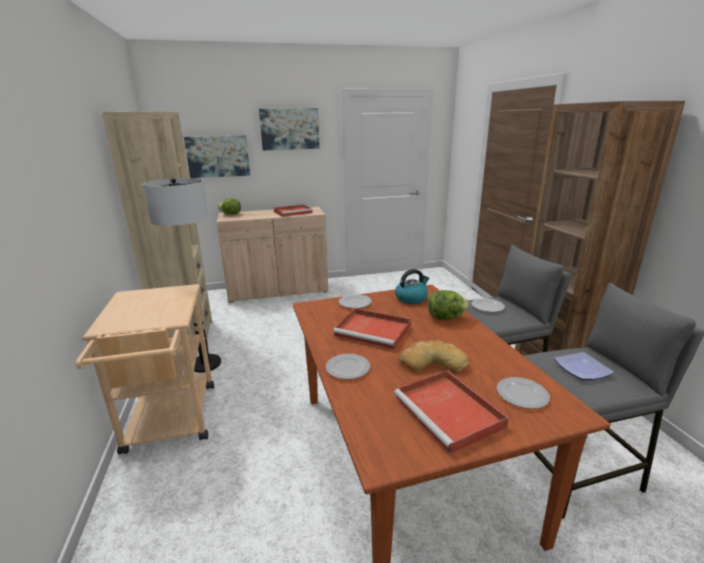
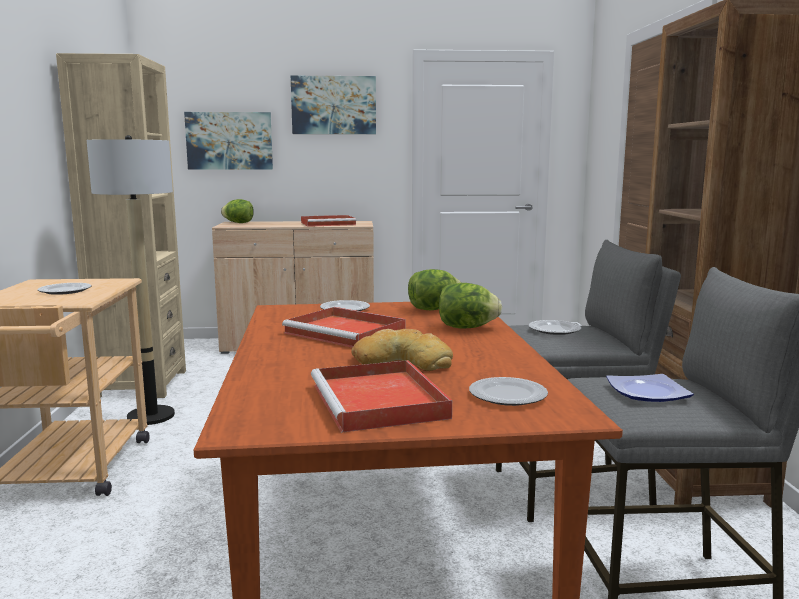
camera: 10 degrees right, 10 degrees down
plate [326,354,370,379] -> plate moved to [38,283,92,295]
kettle [395,269,429,304] -> lettuce [408,269,461,310]

